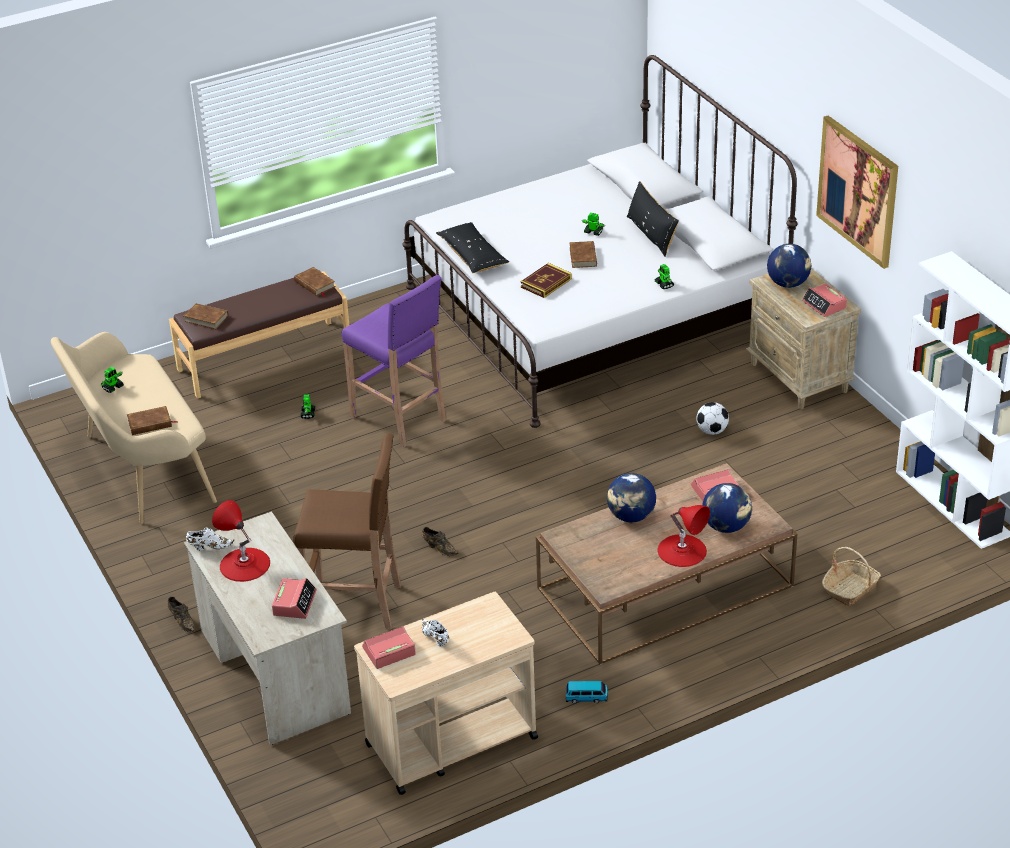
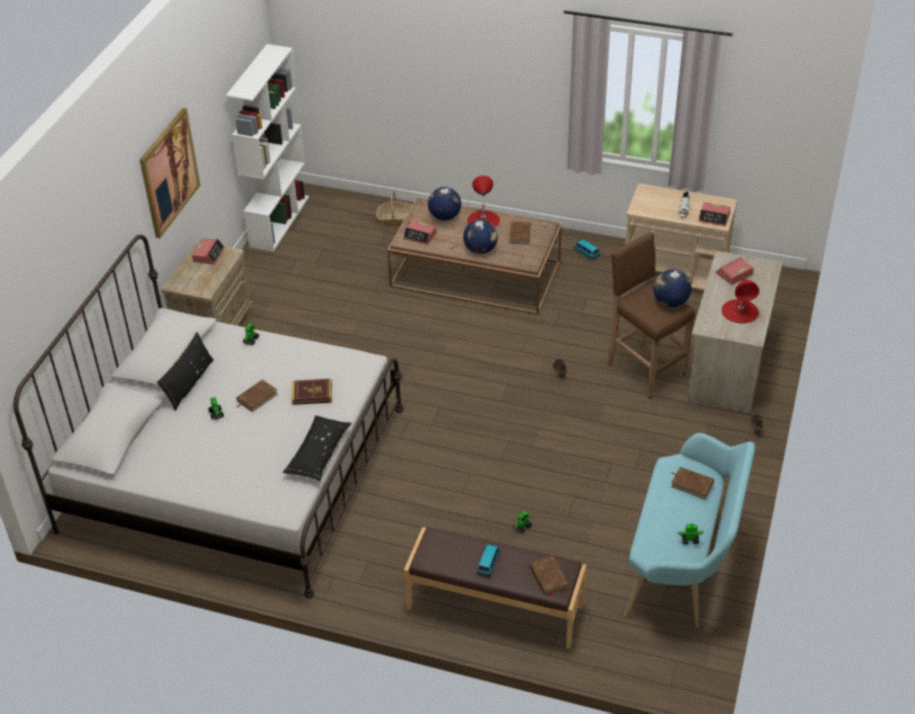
camera: 135 degrees left, 5 degrees up
beige bench [51,332,217,524] -> turquoise bench [624,433,755,628]
white shoe [186,528,235,551] -> none
brown book [294,267,335,297] -> brown book moved to [509,222,530,244]
purple stool [341,275,446,447] -> none
football [696,402,729,435] -> none
globe [767,244,811,288] -> globe moved to [653,270,691,307]
none -> toy car [477,544,501,577]

